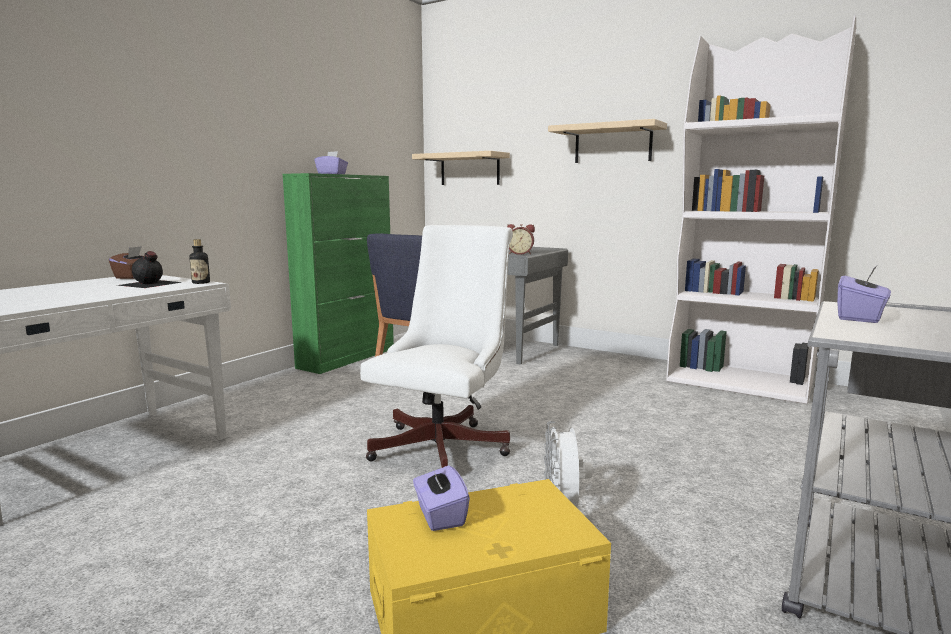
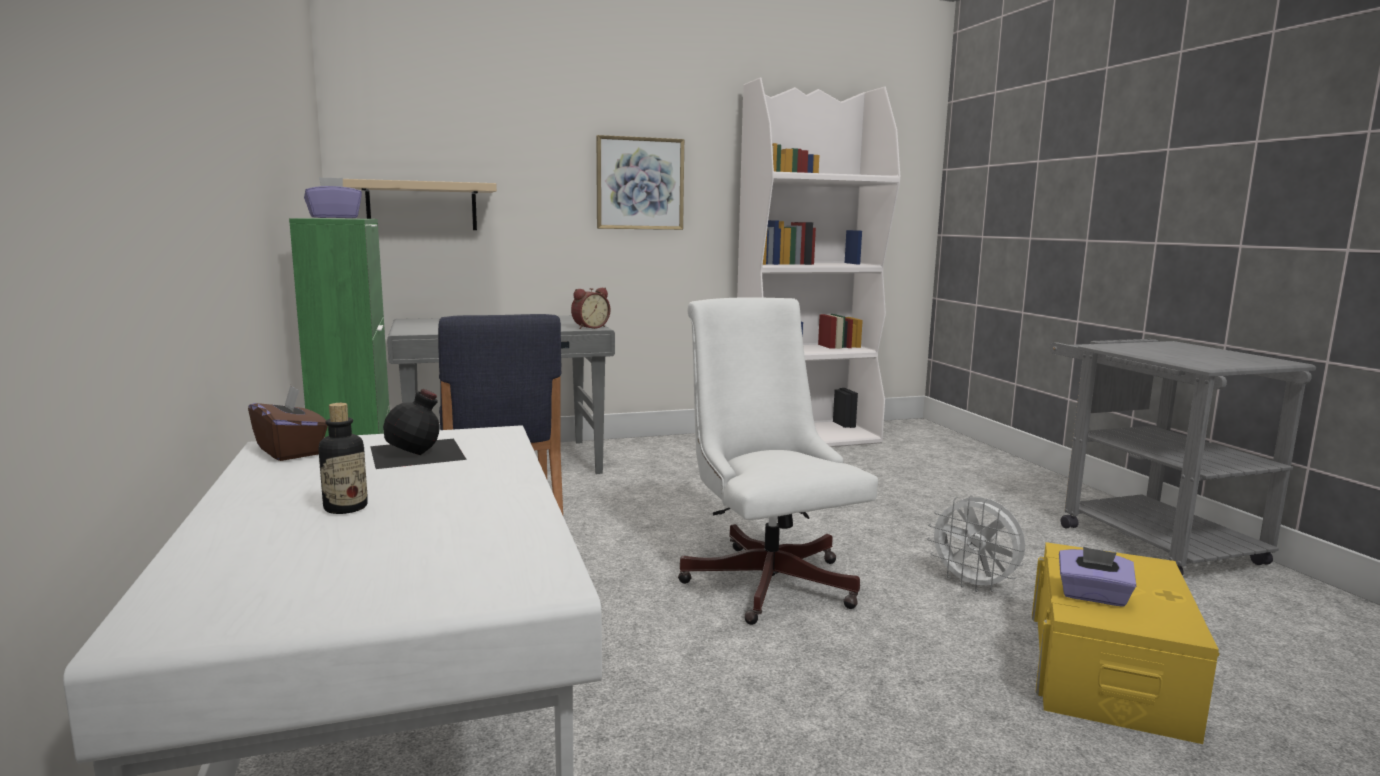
camera: 50 degrees left, 0 degrees up
bottle [189,239,210,284] -> bottle moved to [319,403,368,514]
beige shelf [548,119,667,163] -> picture [596,135,684,230]
purple tissue box [837,266,891,323] -> none

